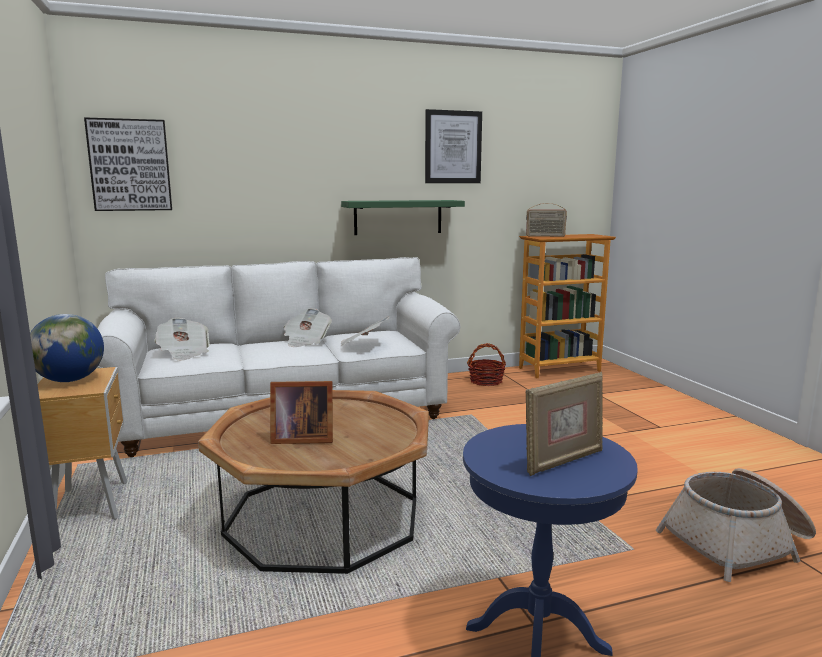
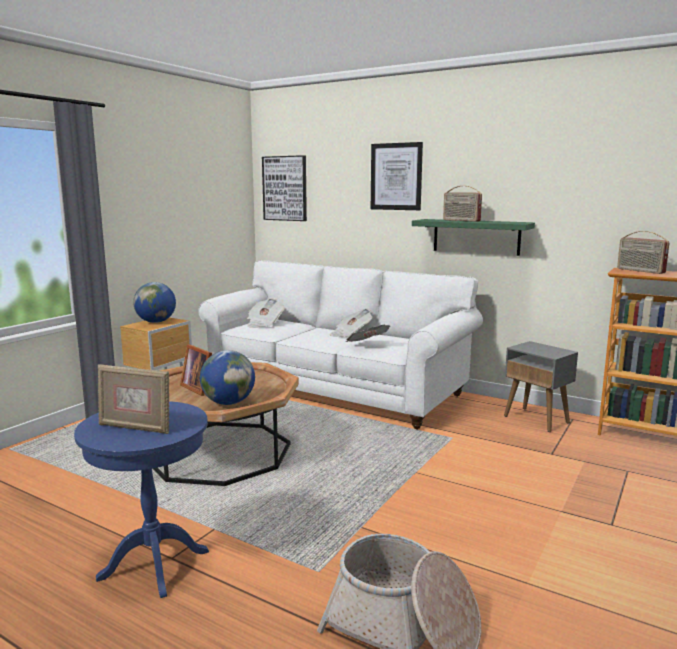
camera: 50 degrees right, 0 degrees up
picture [425,109,482,183] -> picture moved to [371,142,423,210]
basket [467,343,506,386] -> grey side table [504,341,578,432]
none -> globe [200,350,255,405]
none -> radio [443,186,482,222]

